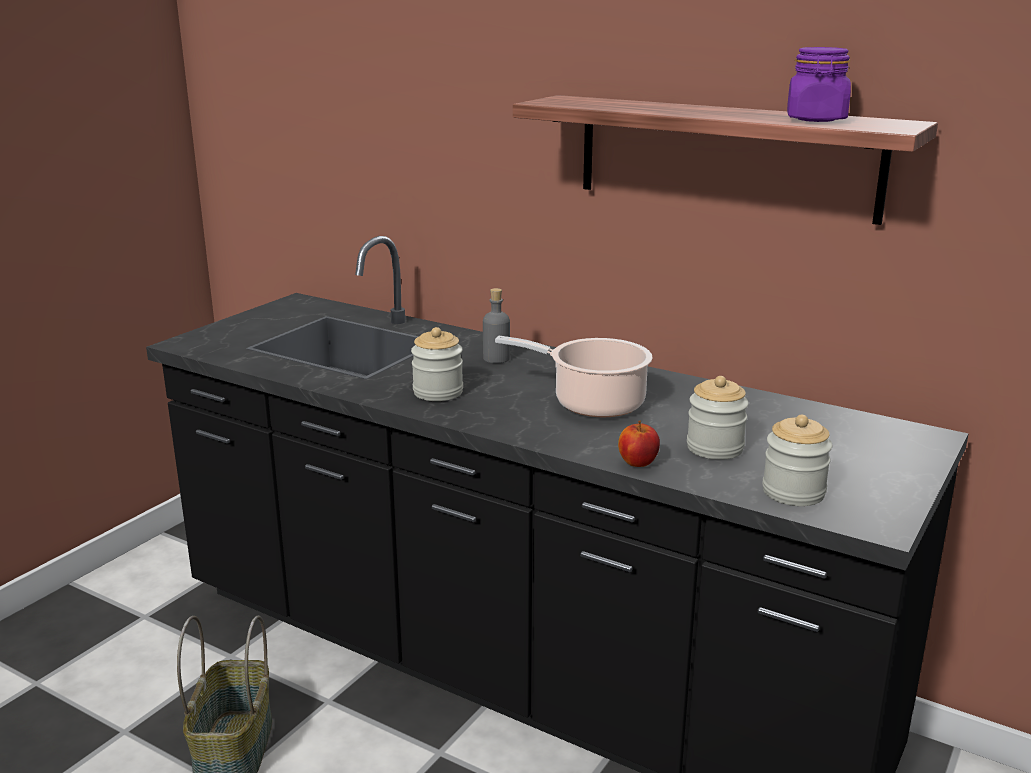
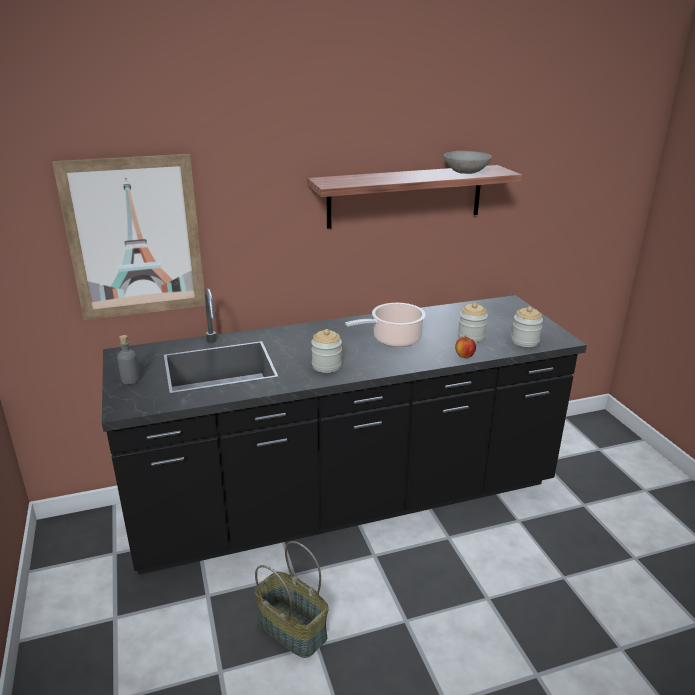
camera: 50 degrees left, 5 degrees up
grey bottle [483,288,510,363] -> grey bottle moved to [117,335,140,384]
purple jar [787,47,851,122] -> grey bowl [444,151,492,174]
none -> picture [52,154,206,320]

